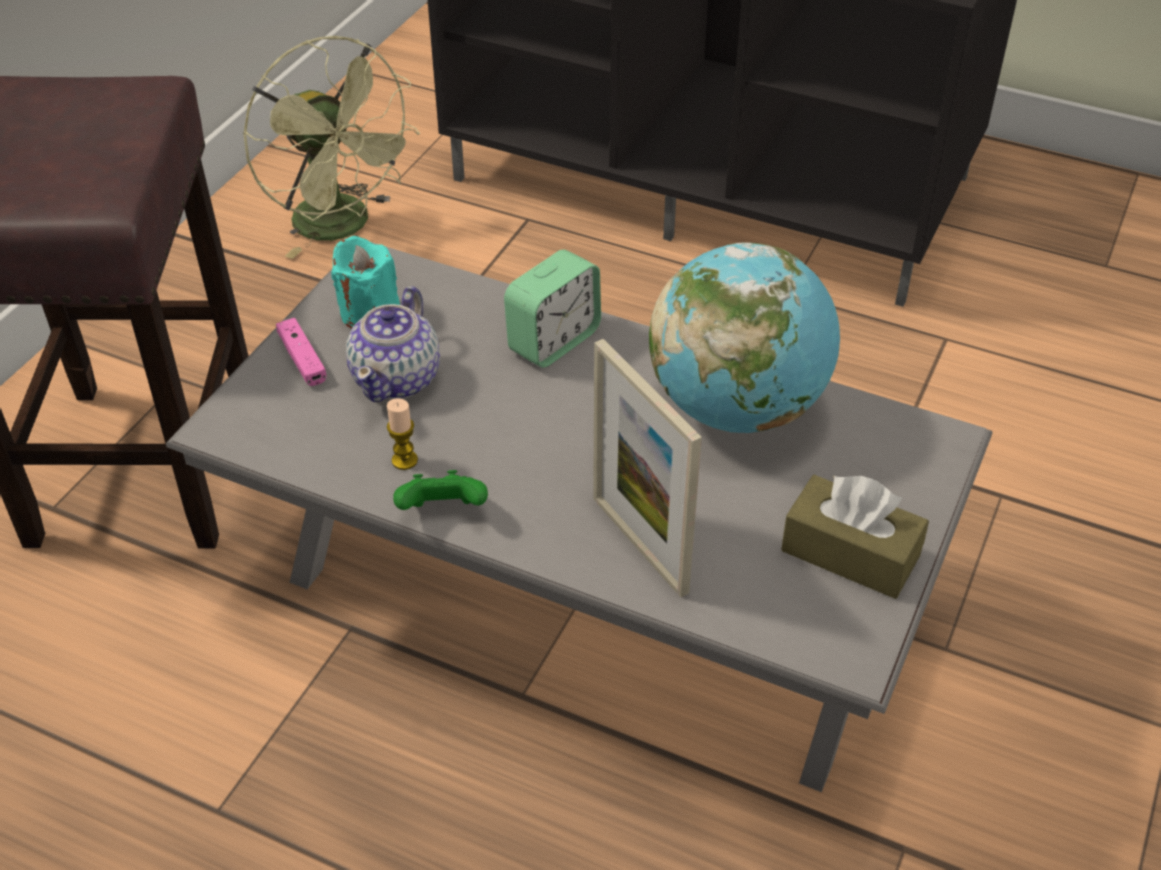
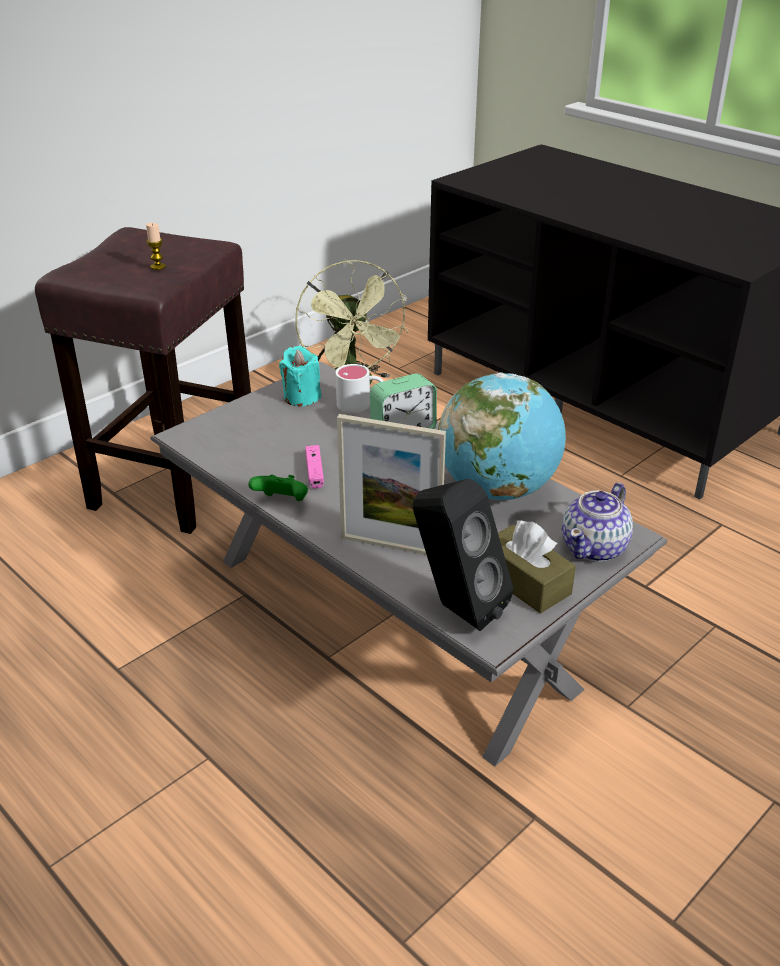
camera: 20 degrees right, 10 degrees down
pink game controller [276,318,327,386] -> pink game controller moved to [305,445,324,488]
teapot [346,286,440,402] -> teapot moved to [562,483,633,562]
candle [387,398,418,470] -> candle moved to [146,223,166,270]
picture frame [593,339,702,597] -> picture frame turned 60 degrees counterclockwise [337,414,446,555]
none -> white mug [336,364,383,413]
none -> black speaker [413,478,513,631]

